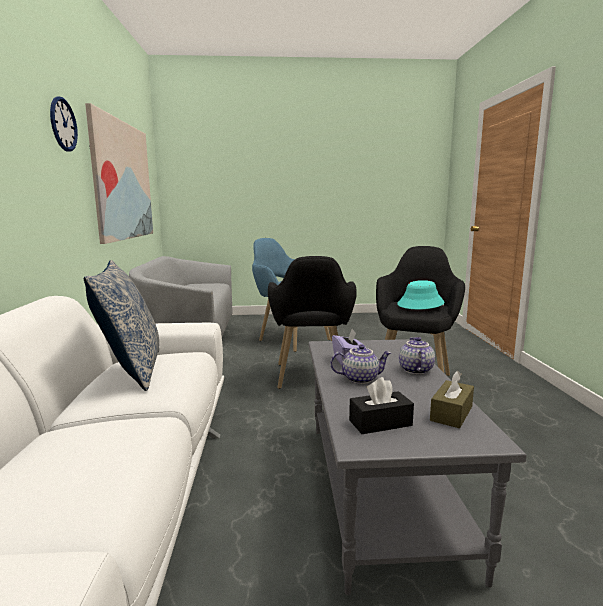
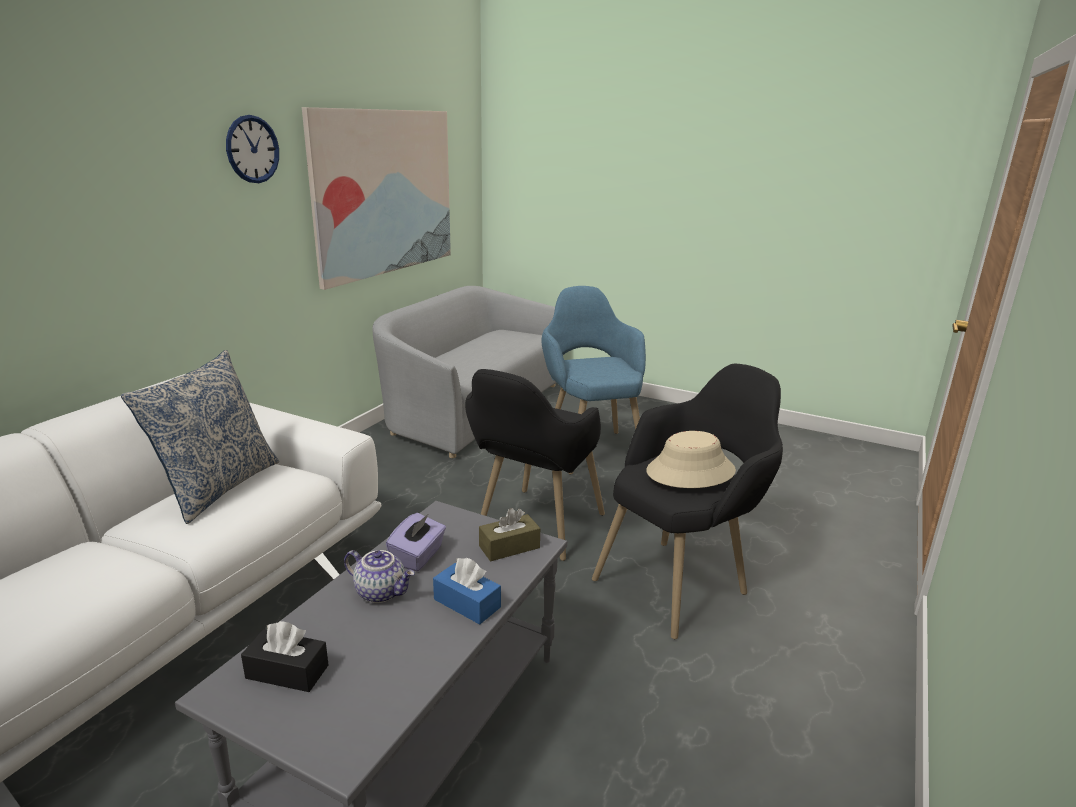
camera: 30 degrees right, 10 degrees up
turquoise hat [397,280,445,309] -> beige hat [647,431,736,488]
teapot [399,337,435,374] -> blue tissue box [433,558,501,624]
brown tissue box [430,371,474,428] -> brown tissue box moved to [479,508,540,561]

